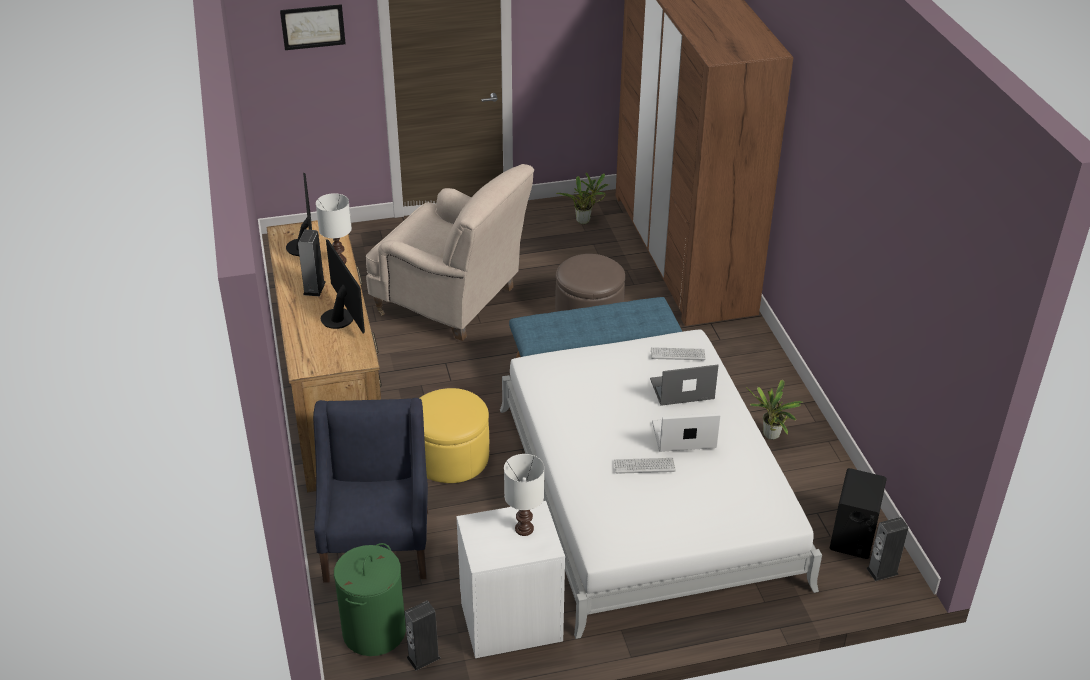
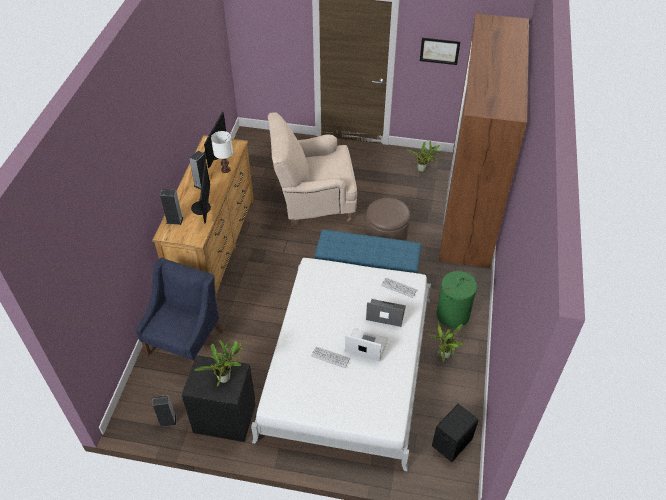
camera: 25 degrees right, 10 degrees up
picture [280,4,346,50] -> picture moved to [420,38,460,65]
green laundry basket [334,543,406,656] -> green laundry basket moved to [437,271,477,328]
beige armchair [366,164,534,341] -> beige armchair turned 120 degrees clockwise [268,112,357,225]
yellow ottoman [420,388,489,483] -> none
white nightstand [456,501,565,658] -> black nightstand [182,355,255,442]
white table lamp [504,454,544,536] -> potted plant [195,340,242,387]
speaker [866,517,908,581] -> speaker moved to [160,189,184,225]

